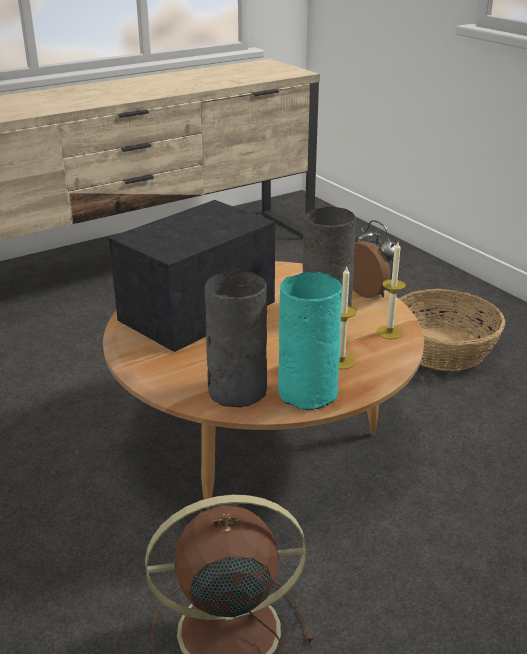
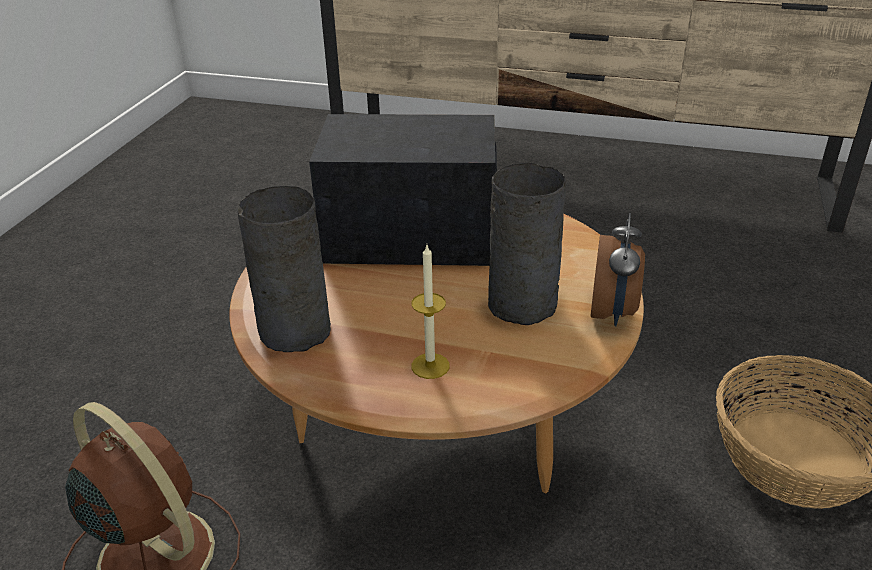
camera: 50 degrees right, 5 degrees up
turquoise vase [278,272,342,410] -> none
candle [376,242,406,339] -> none

